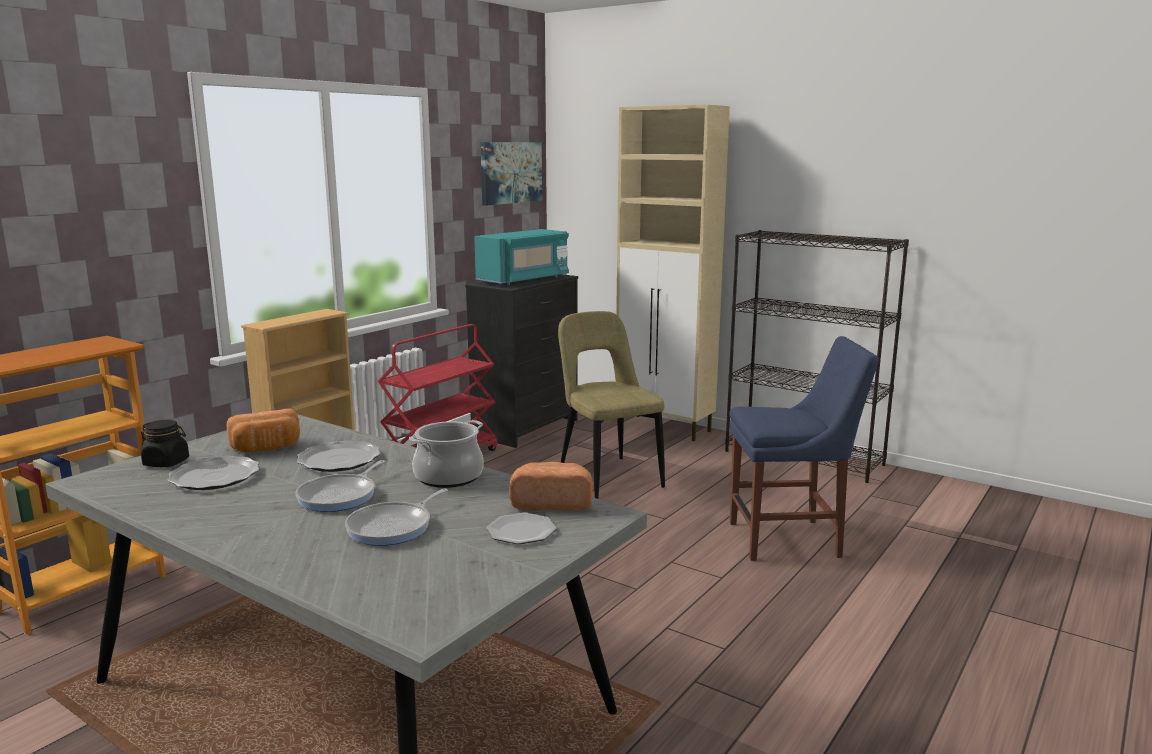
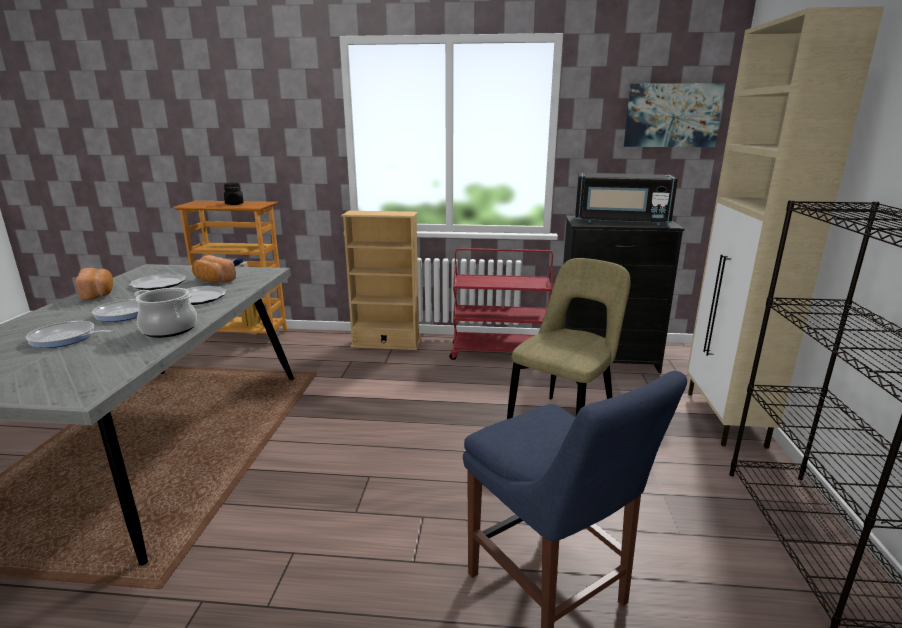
camera: 60 degrees right, 5 degrees up
black jar [141,420,189,467] -> black jar moved to [224,183,243,205]
turquoise microwave [474,229,569,285] -> black microwave [576,173,678,225]
plate [487,513,556,544] -> none
bread [509,462,593,511] -> bread moved to [76,268,113,301]

